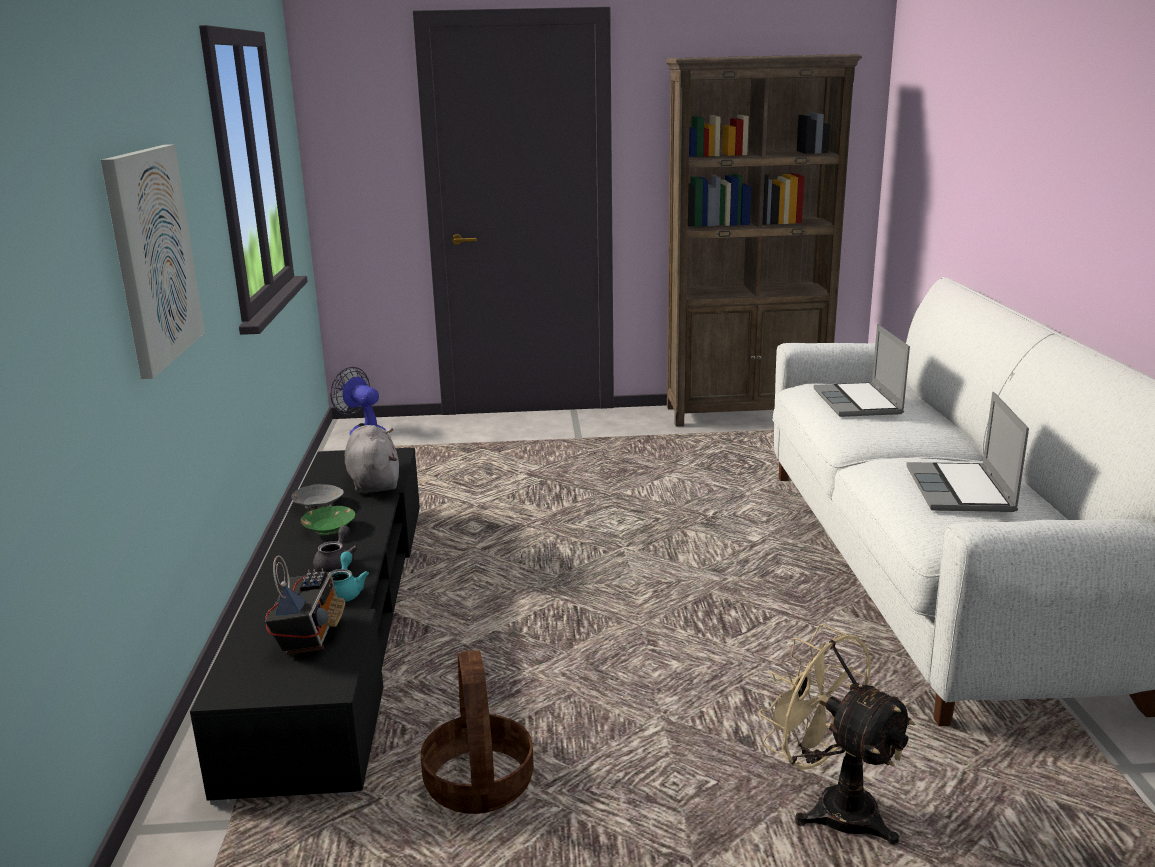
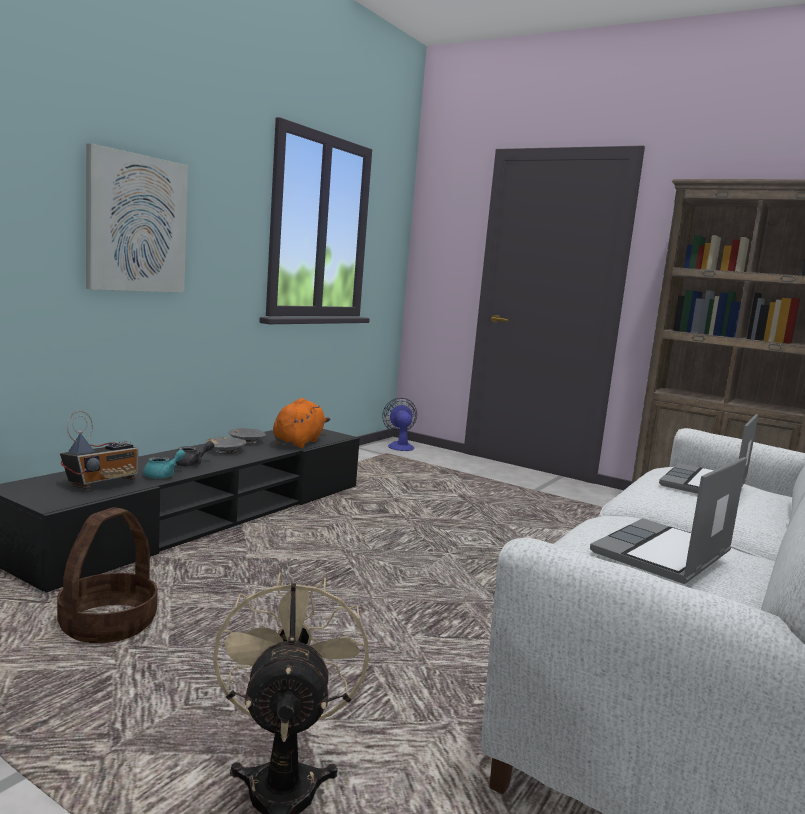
camera: 35 degrees right, 10 degrees down
green bowl [300,506,355,536] -> grey bowl [206,437,247,454]
grey plush toy [345,425,399,493] -> orange plush toy [273,398,330,448]

